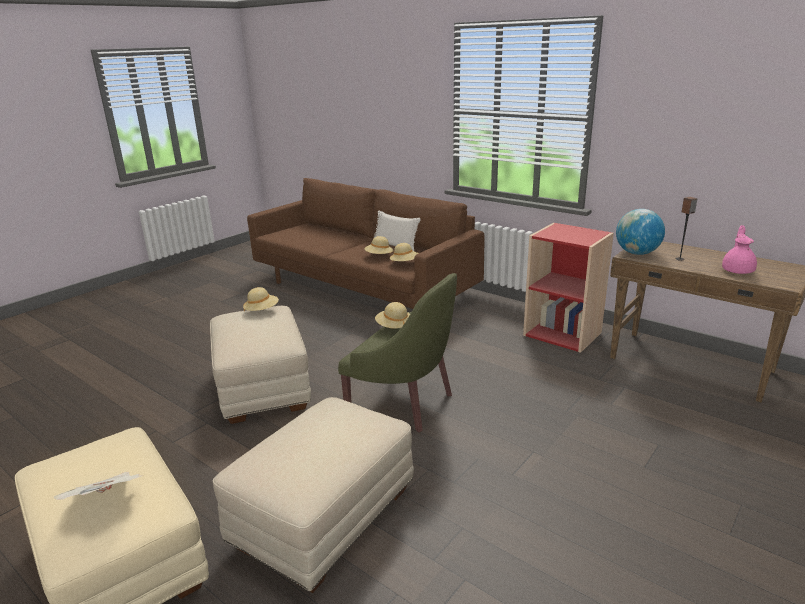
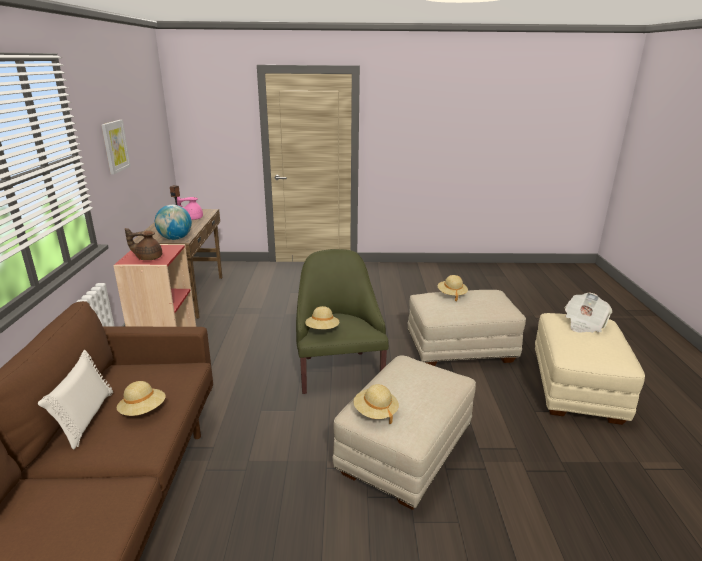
camera: 130 degrees left, 0 degrees up
beige hat [390,243,419,261] -> beige hat moved to [438,275,468,301]
none -> picture [101,120,130,174]
none -> brown teapot [125,228,162,260]

